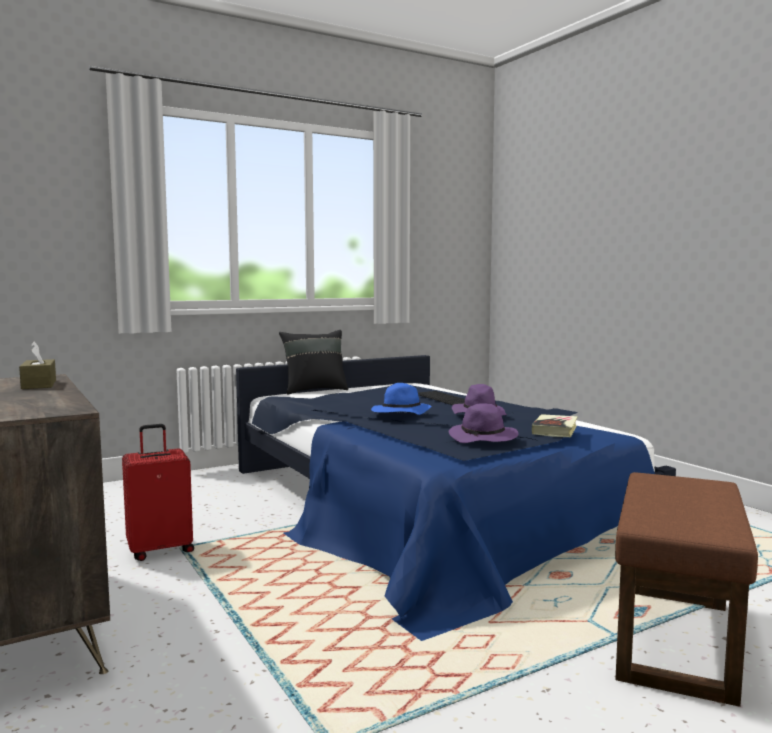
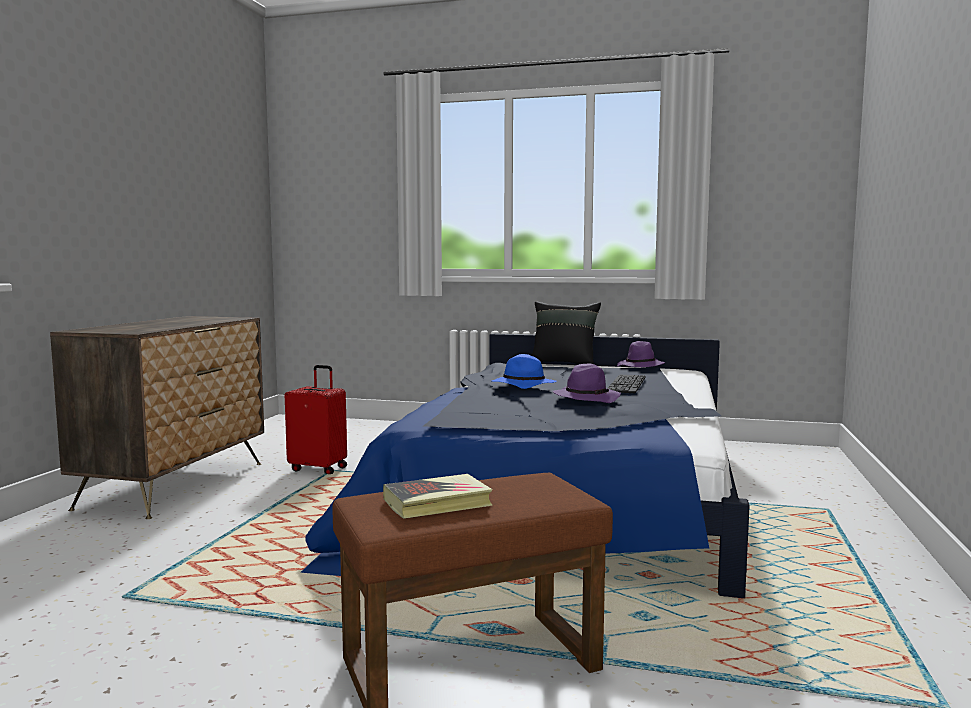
camera: 45 degrees right, 0 degrees up
brown tissue box [19,342,56,389] -> none
purple hat [449,403,518,443] -> purple hat moved to [617,341,665,367]
book [532,414,578,437] -> book moved to [383,474,493,519]

